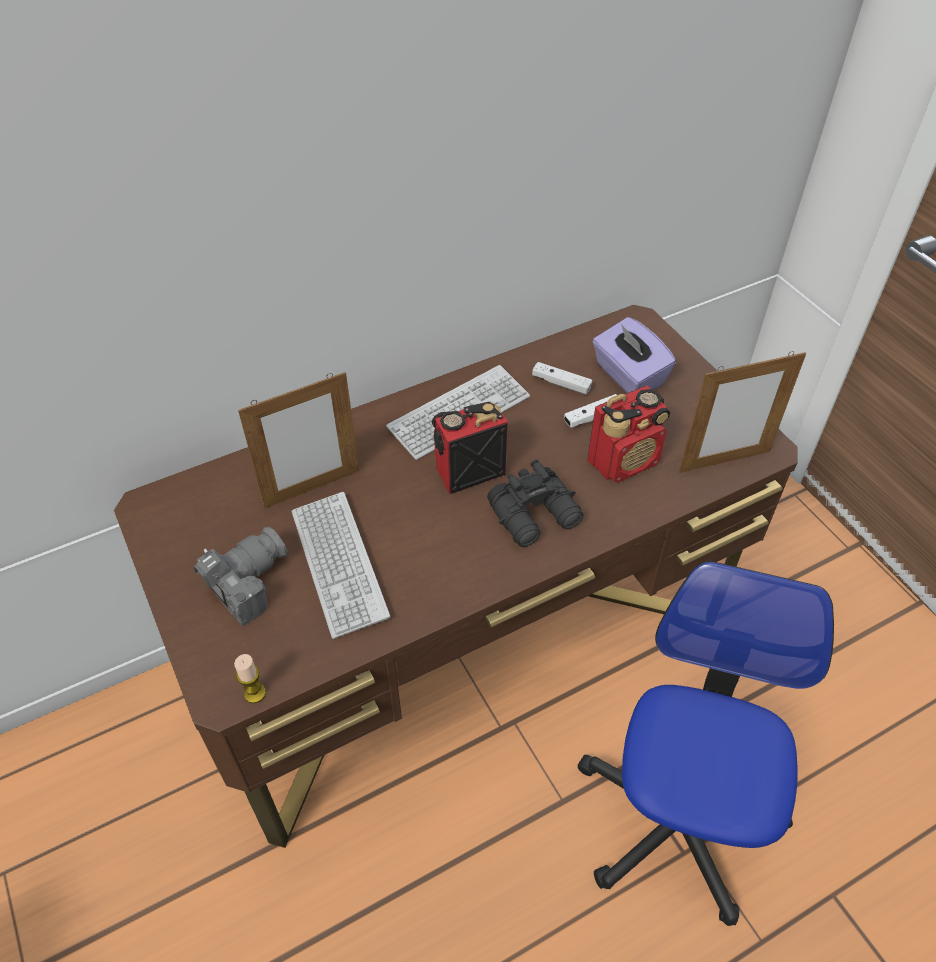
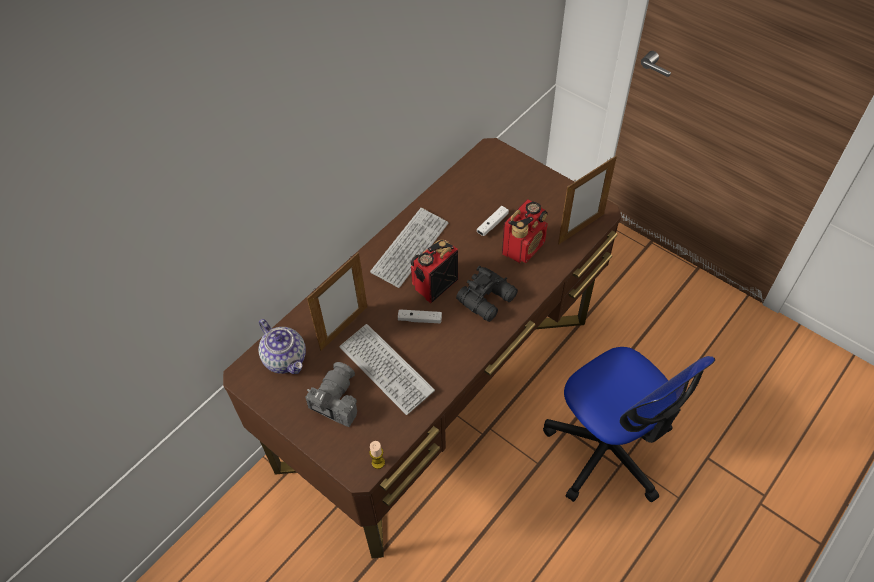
camera: 20 degrees left, 5 degrees up
white game controller [532,362,592,395] -> white game controller moved to [398,309,442,323]
office chair [577,561,834,926] -> office chair turned 150 degrees clockwise [543,347,715,502]
purple tissue box [592,317,676,393] -> none
none -> teapot [259,319,306,374]

